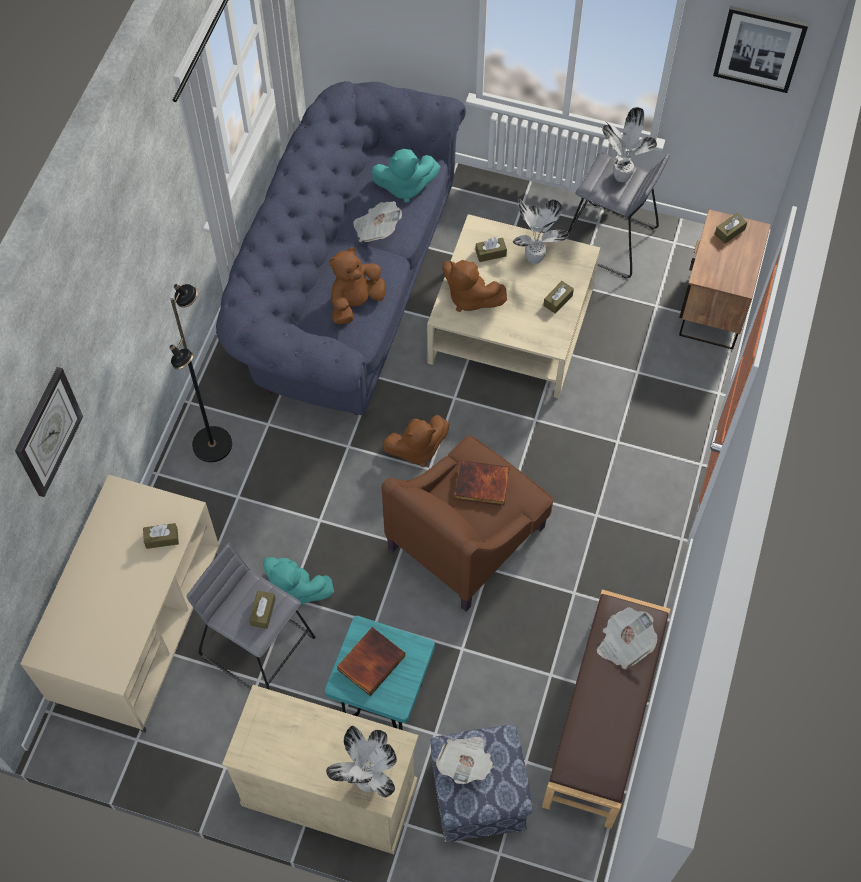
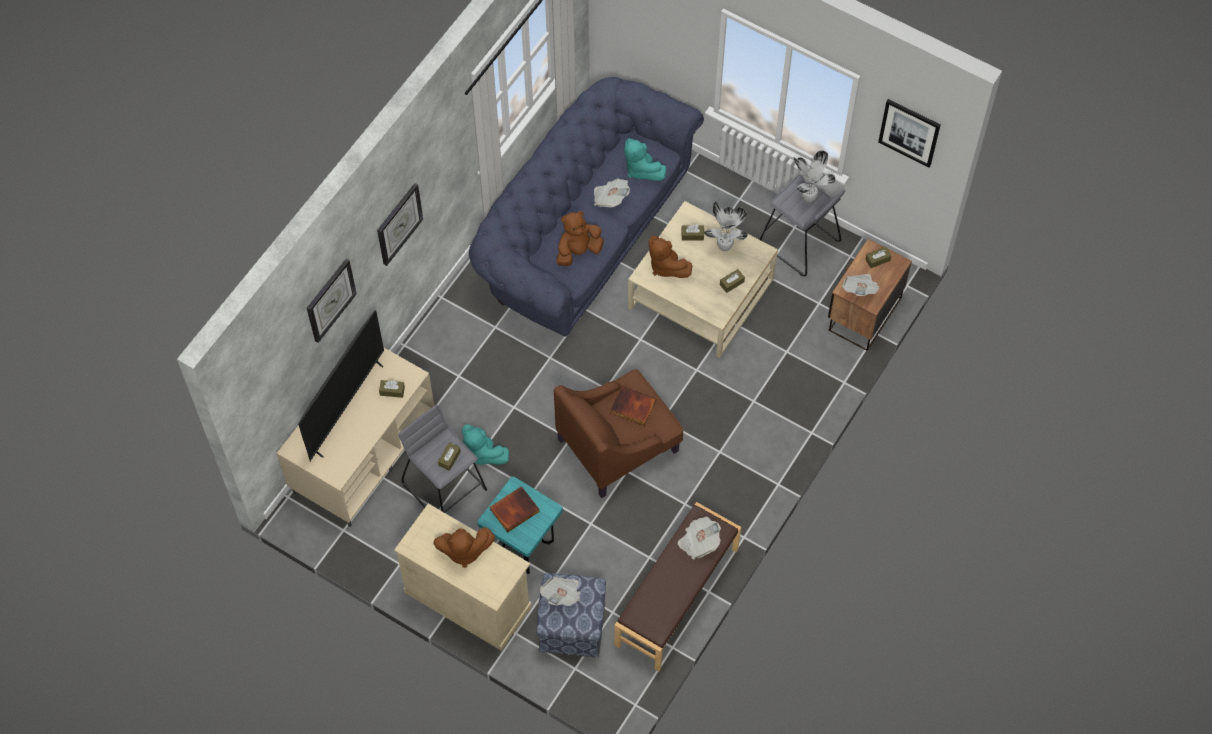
camera: 15 degrees right, 0 degrees up
black floor lamp [169,284,232,462] -> none
potted plant [326,726,397,797] -> none
turquoise plush toy [371,149,440,203] -> turquoise plush toy turned 45 degrees clockwise [624,138,667,181]
brown plush toy [382,415,450,467] -> brown plush toy moved to [433,527,495,568]
none -> television [298,310,384,461]
none -> wall clock [377,183,423,266]
none -> newspaper [842,274,880,296]

